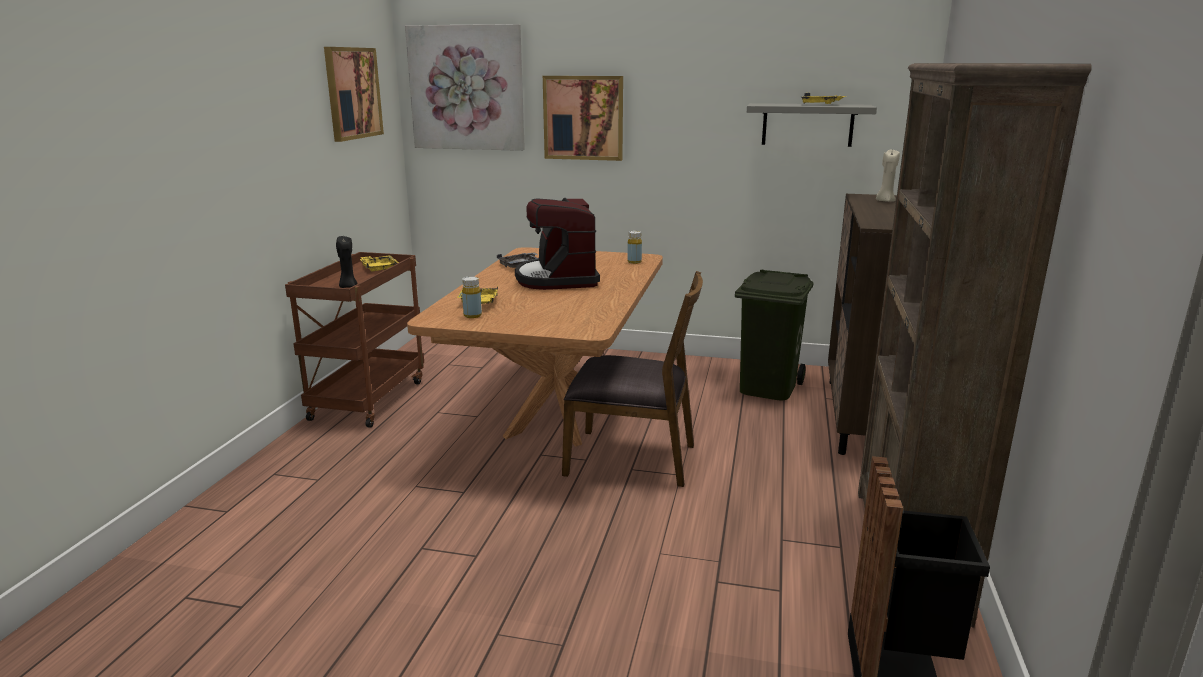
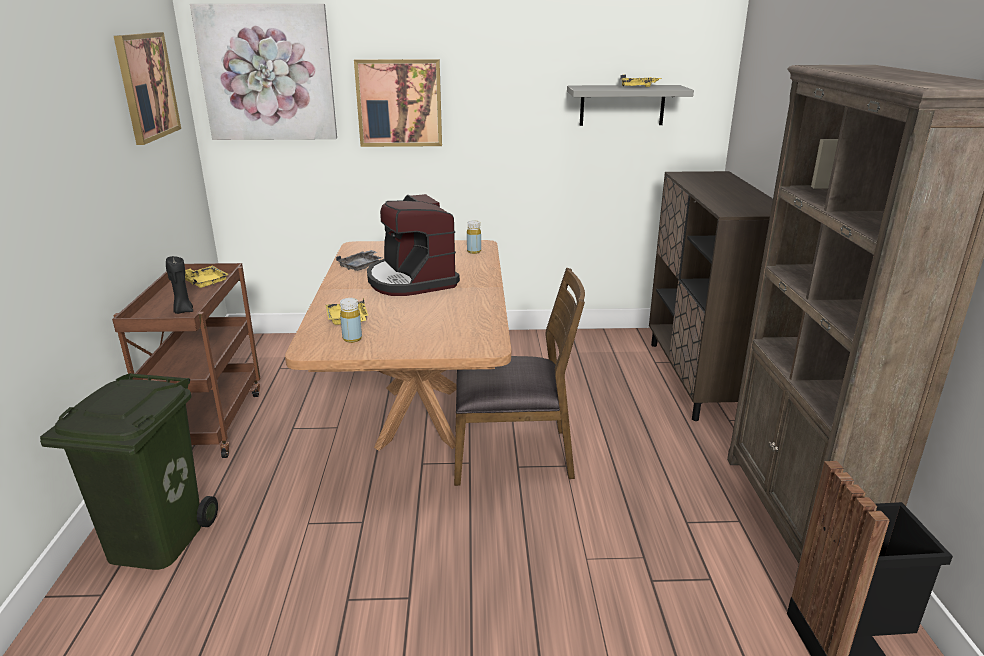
camera: 15 degrees left, 5 degrees up
green trash can [735,270,813,400] -> green trash can moved to [40,373,218,570]
beige candle [876,150,900,202] -> none

